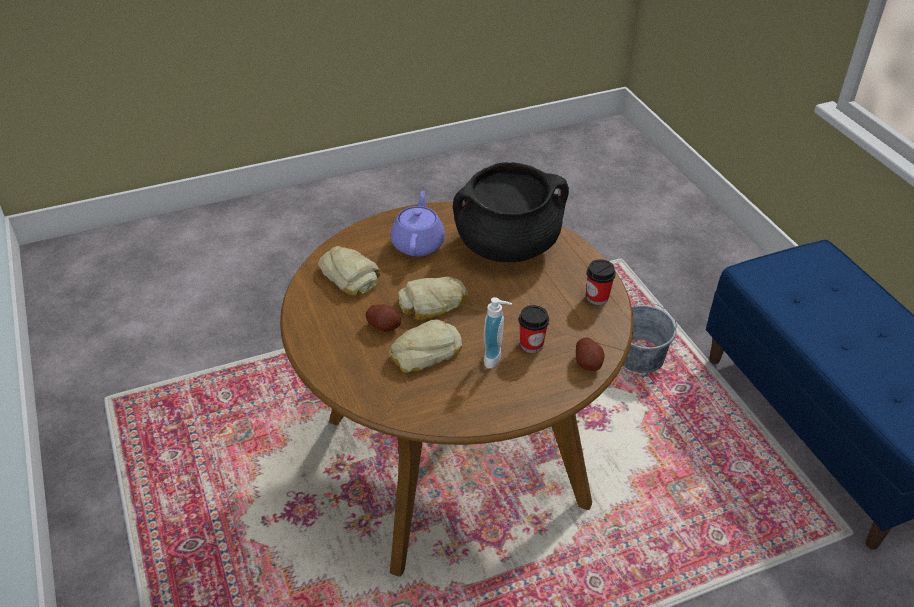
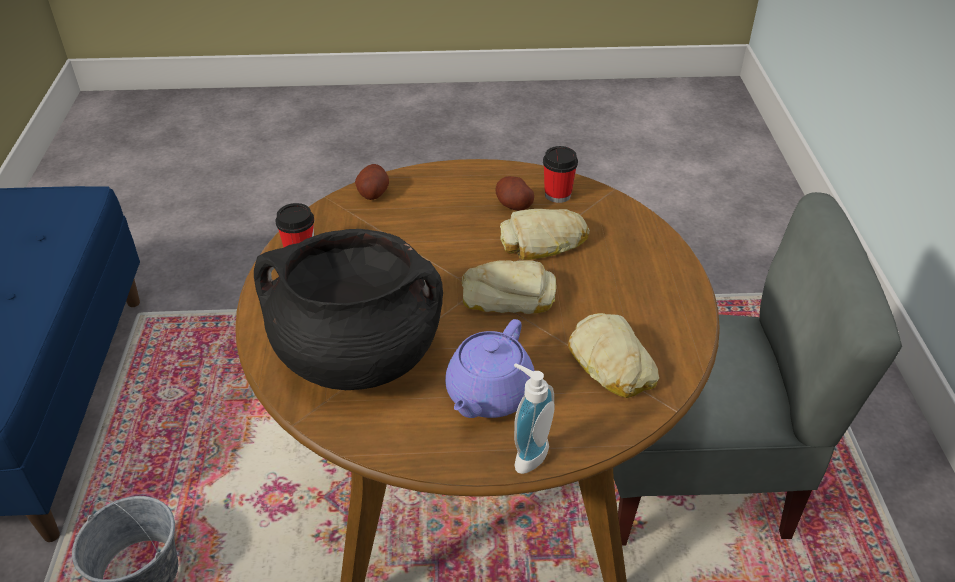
camera: 160 degrees left, 0 degrees up
potato [366,305,401,332] -> potato moved to [496,176,534,210]
soap dispenser [484,297,512,369] -> soap dispenser moved to [514,363,555,474]
cup [519,305,549,353] -> cup moved to [543,146,578,203]
none -> grey chair [613,192,902,545]

